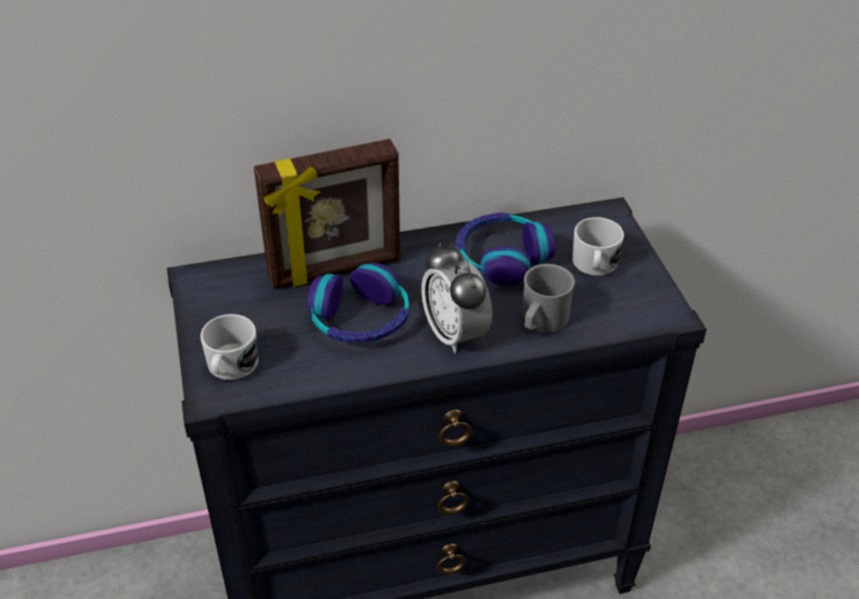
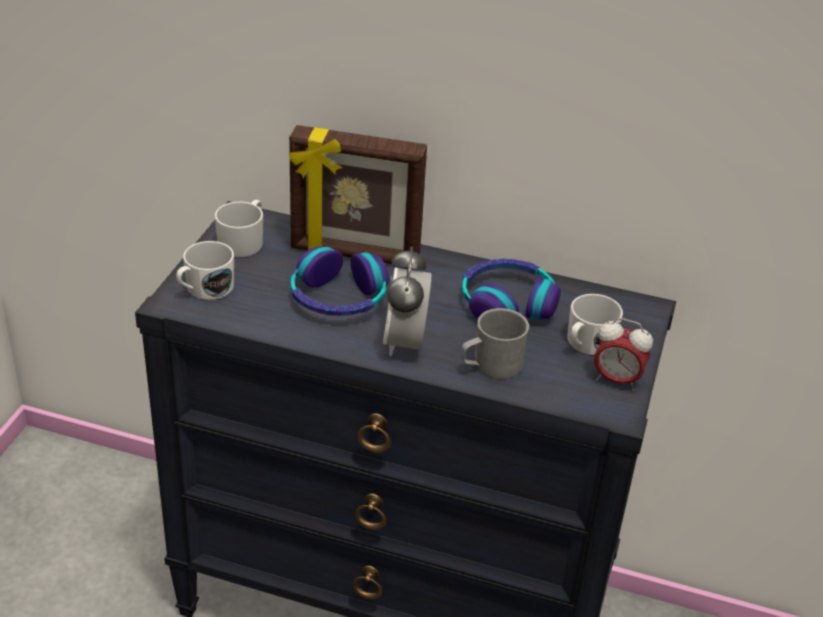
camera: 30 degrees right, 5 degrees down
none -> white mug [215,200,263,257]
none -> alarm clock [594,318,653,391]

